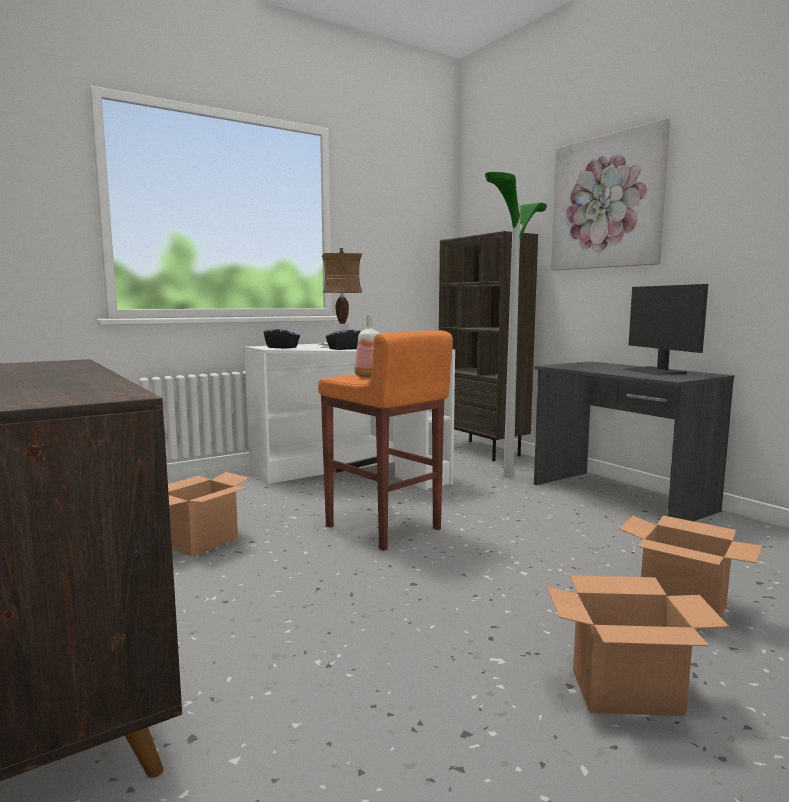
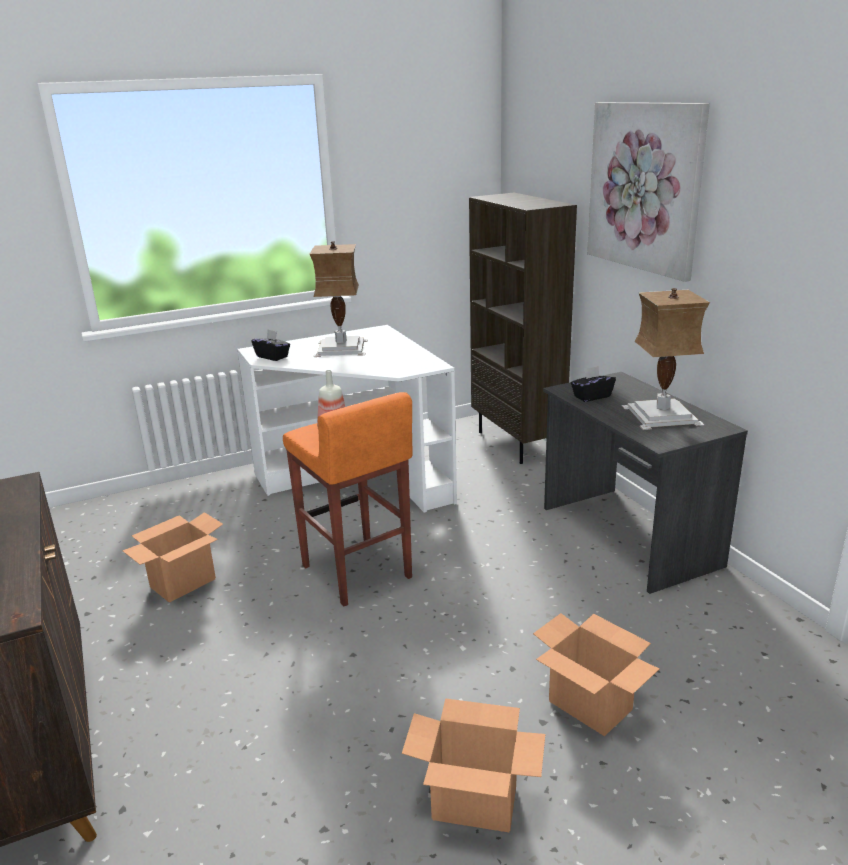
camera: 10 degrees right, 15 degrees up
black tissue box [326,323,361,350] -> black tissue box moved to [571,366,616,402]
floor lamp [485,172,547,478] -> none
monitor [622,284,708,375] -> table lamp [622,288,710,430]

